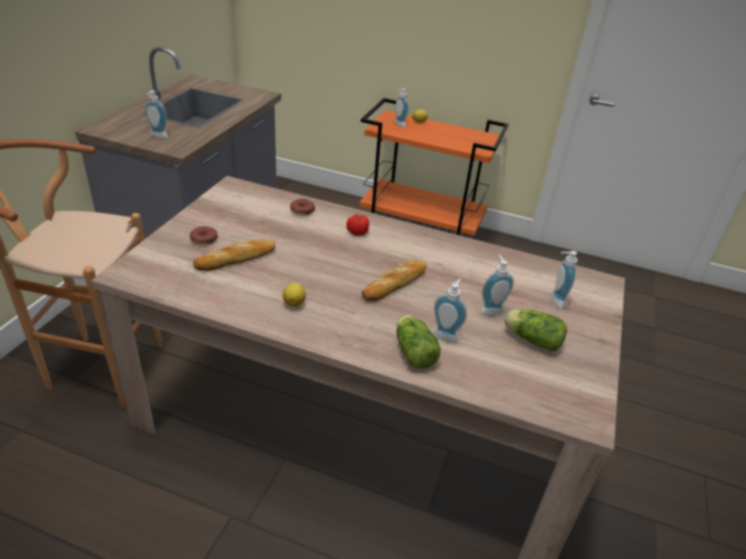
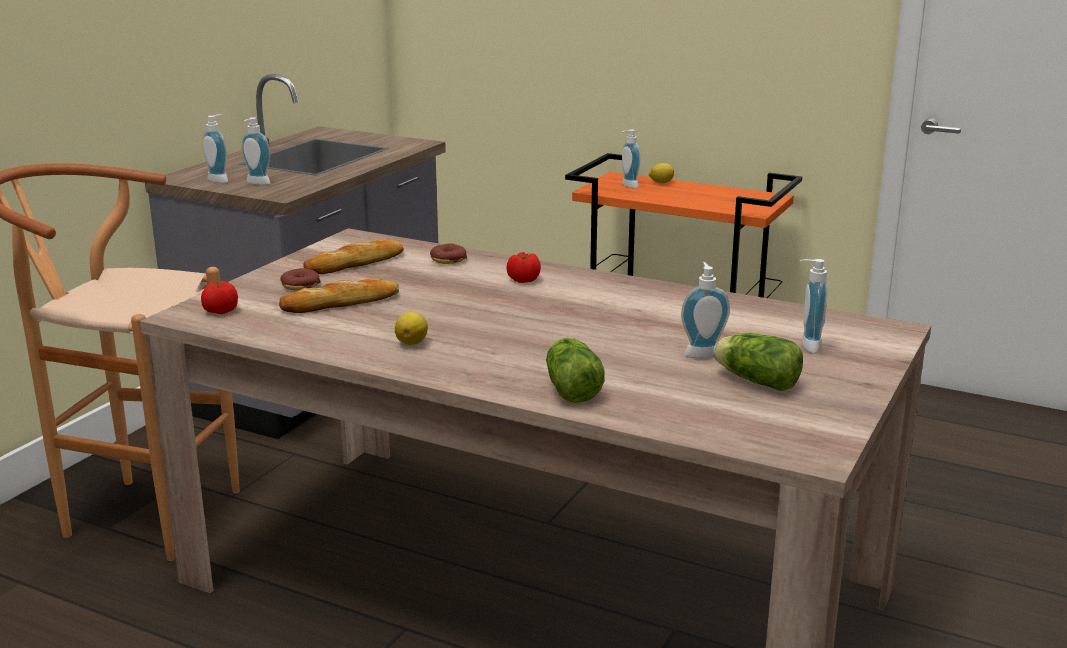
camera: 10 degrees right, 15 degrees down
bread [362,260,427,301] -> bread moved to [304,239,404,274]
soap dispenser [433,278,467,343] -> soap dispenser moved to [203,114,228,183]
none -> tomato [201,281,238,314]

